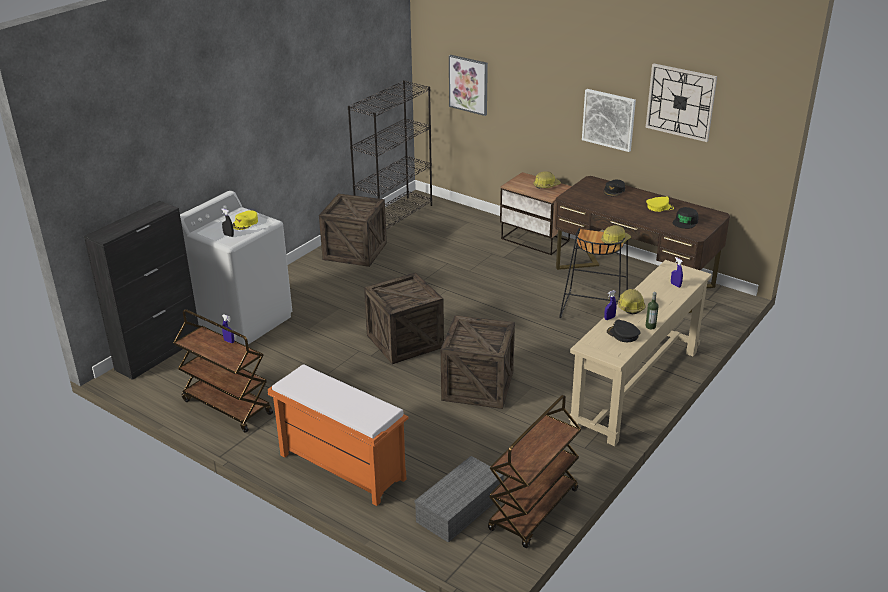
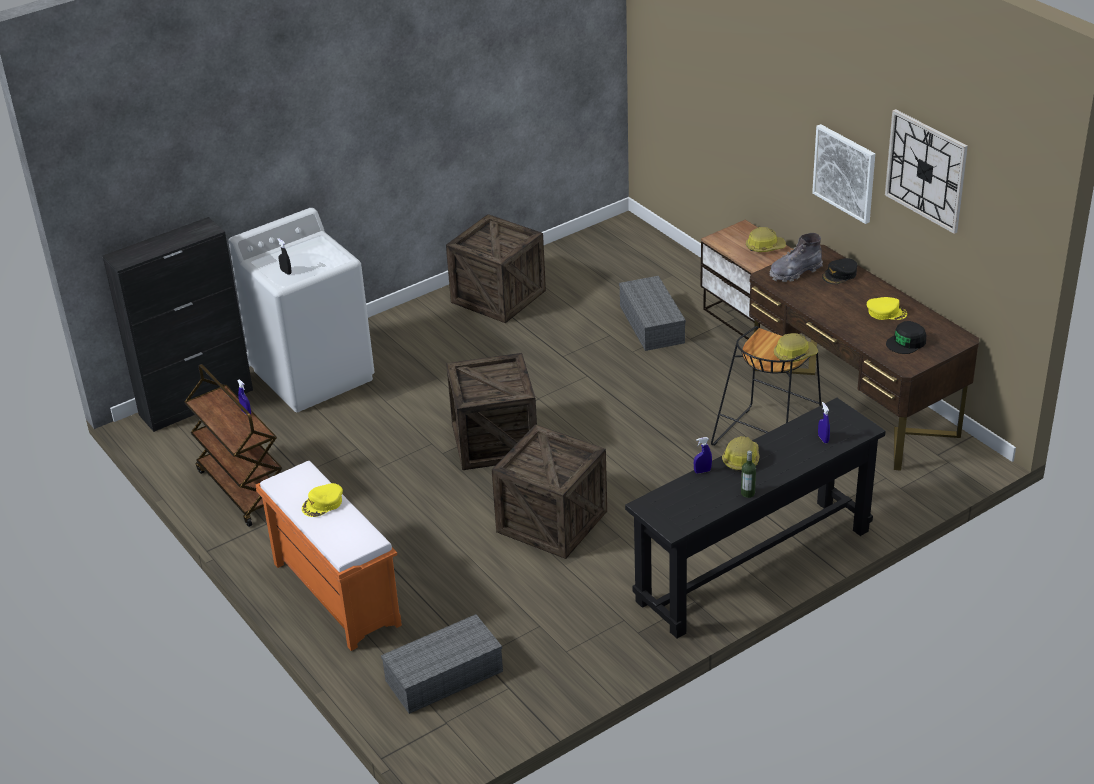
camera: 20 degrees right, 5 degrees up
yellow cap [233,210,258,230] -> yellow cap moved to [302,483,343,517]
black bookcase [348,80,432,229] -> none
picture [449,55,488,116] -> none
brown cart [488,395,581,548] -> none
beige console table [569,260,712,446] -> black console table [625,398,886,639]
black cap [607,320,641,342] -> none
none -> grey storage box [619,276,686,351]
none -> grey boot [770,233,823,282]

